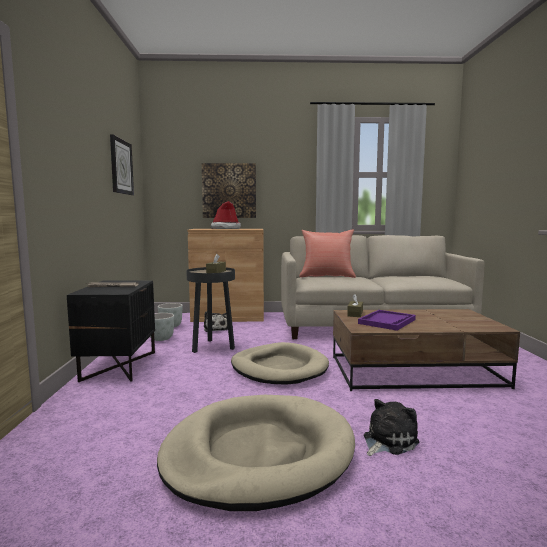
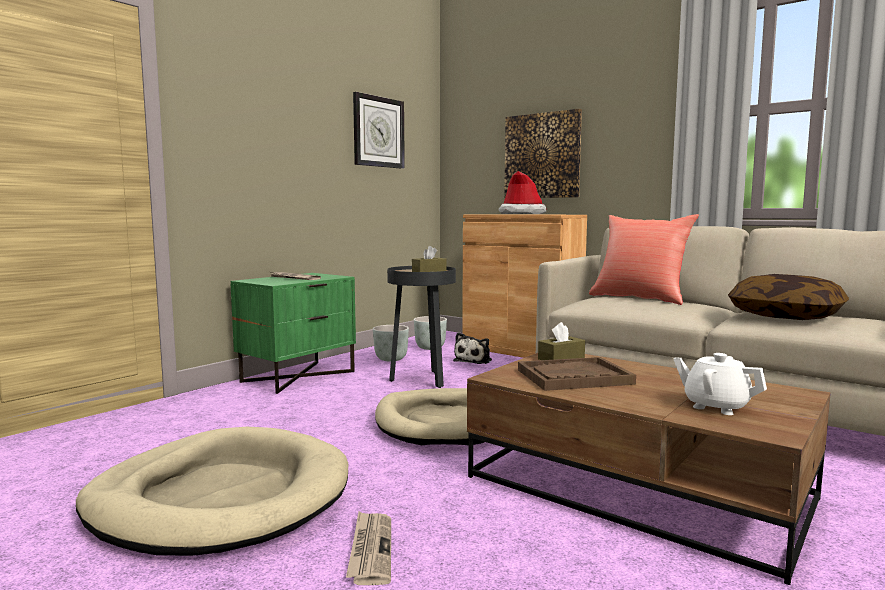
camera: 40 degrees right, 0 degrees up
black nightstand [67,280,155,382] -> green nightstand [231,273,356,394]
purple tray [358,310,416,331] -> brown tray [518,357,636,391]
plush toy [364,399,419,456] -> newspaper [346,512,391,585]
none -> white teapot [673,353,767,415]
none -> pillow [728,274,849,320]

